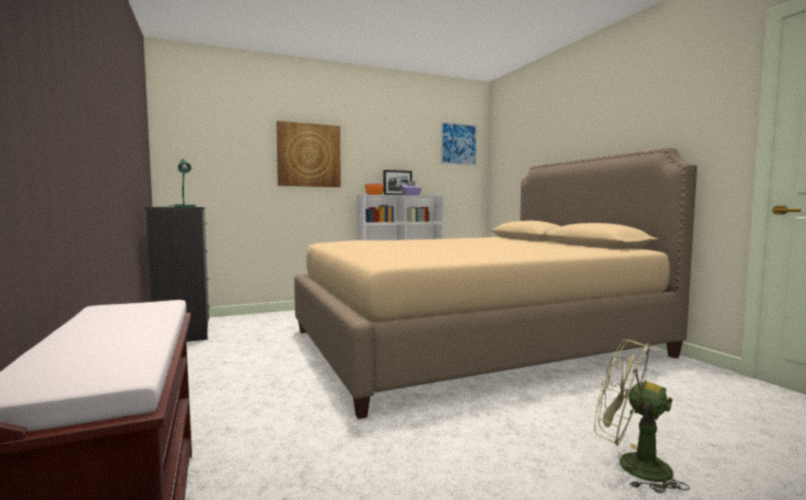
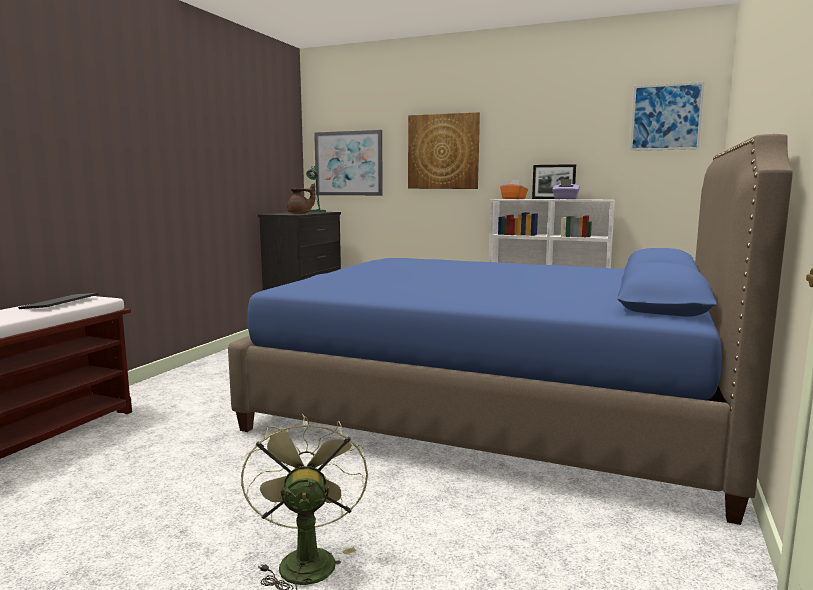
camera: 45 degrees right, 5 degrees up
beige bed [294,148,697,419] -> blue bed [228,134,793,525]
none -> keyboard [18,293,99,309]
none -> brown teapot [287,183,315,214]
none -> picture [314,130,383,196]

